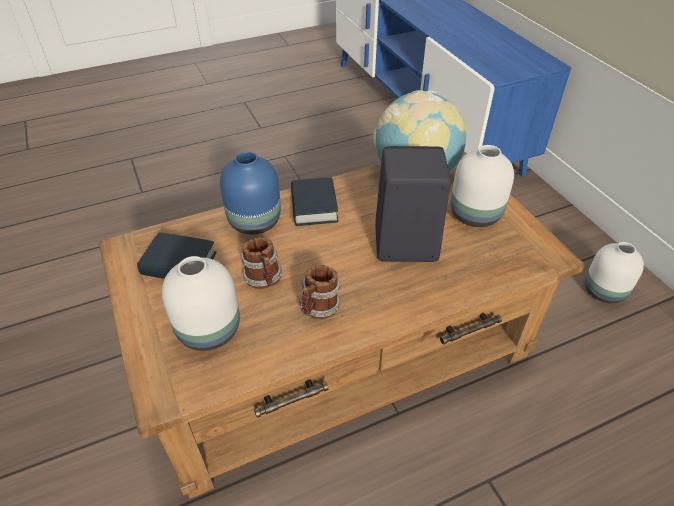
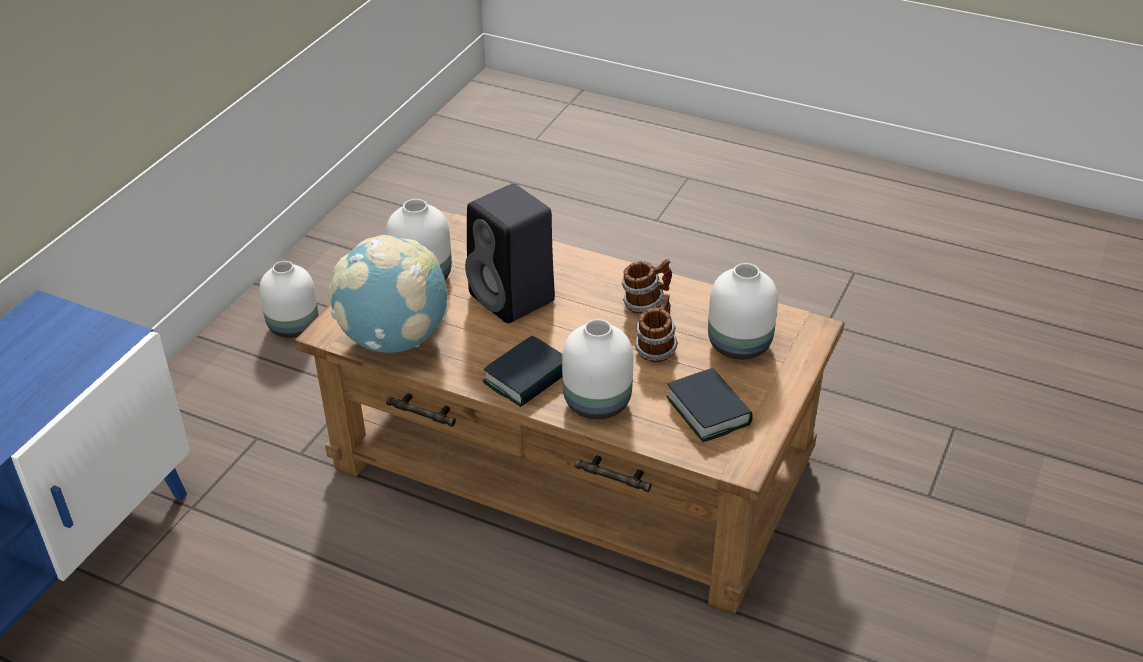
camera: 130 degrees left, 5 degrees down
blue vase [220,151,281,235] -> white vase [562,319,633,420]

